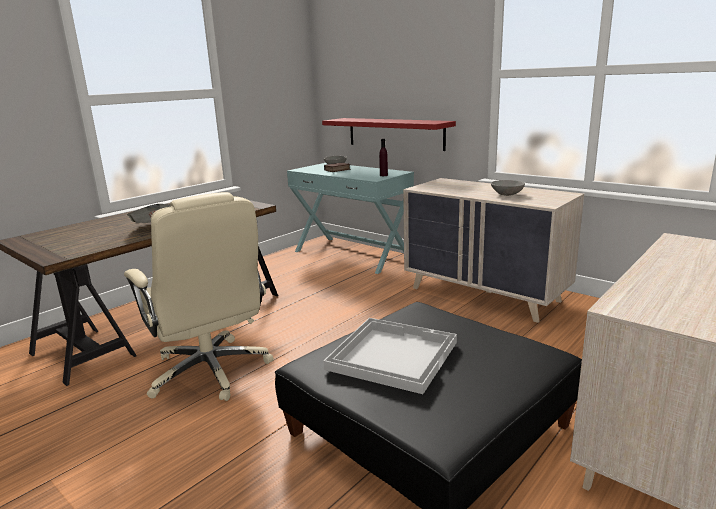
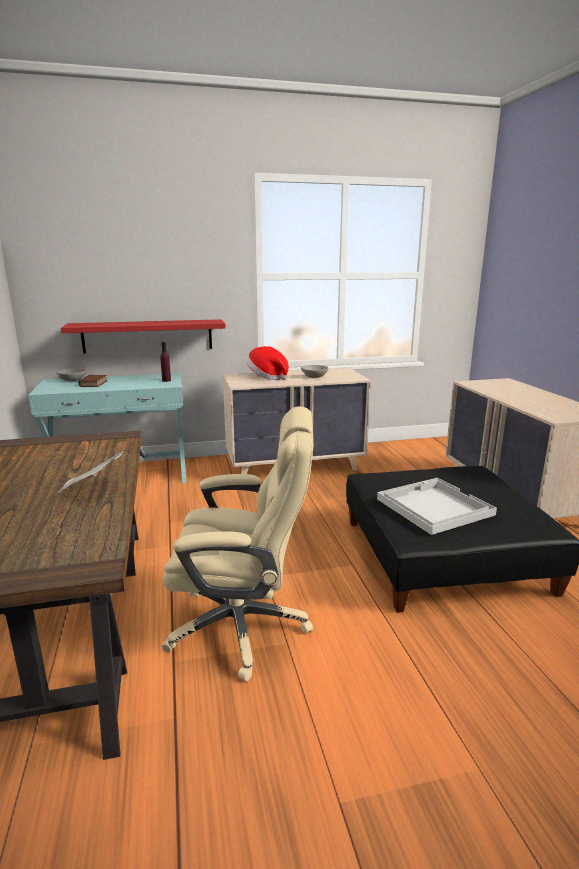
camera: 55 degrees left, 0 degrees up
none -> hat [246,346,289,380]

